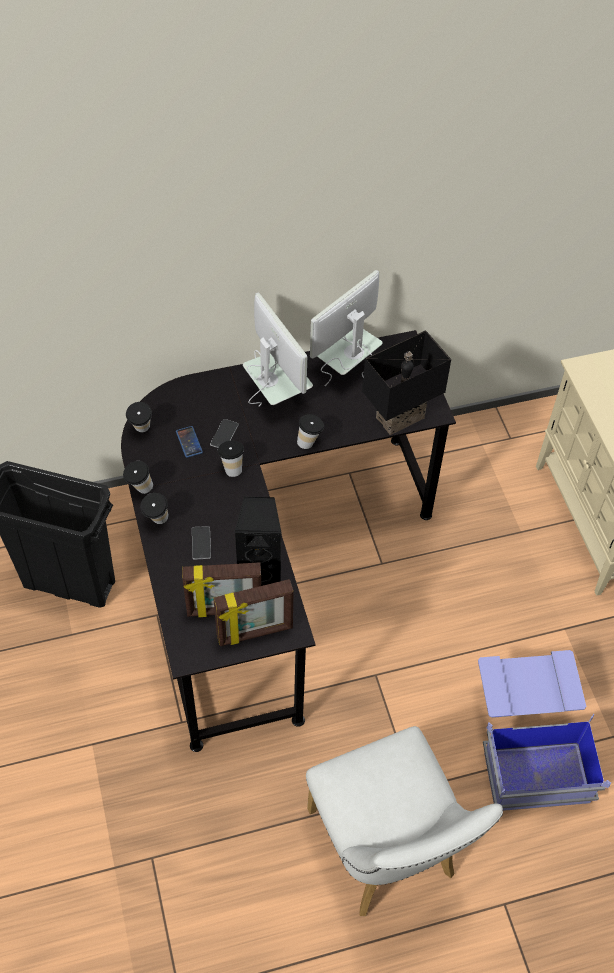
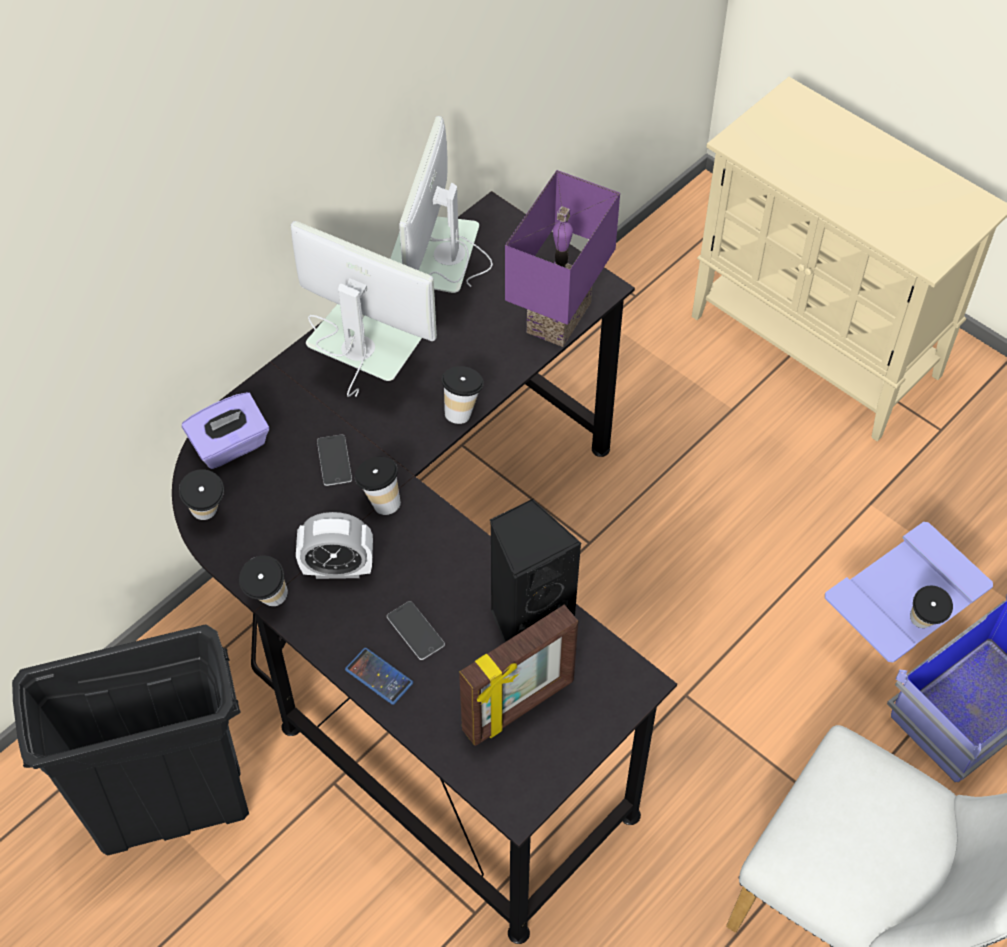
camera: 30 degrees left, 0 degrees up
cup [140,493,169,524] -> cup moved to [910,585,953,628]
phone [176,426,203,458] -> phone moved to [345,648,413,705]
picture frame [213,579,294,646] -> none
black table lamp [362,330,451,435] -> purple table lamp [505,170,620,347]
none -> purple tissue box [182,392,269,469]
none -> alarm clock [296,512,373,579]

